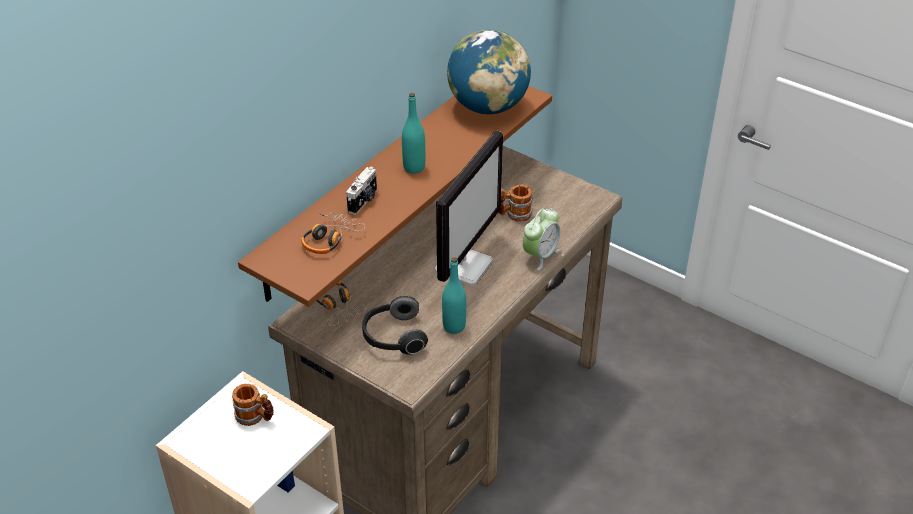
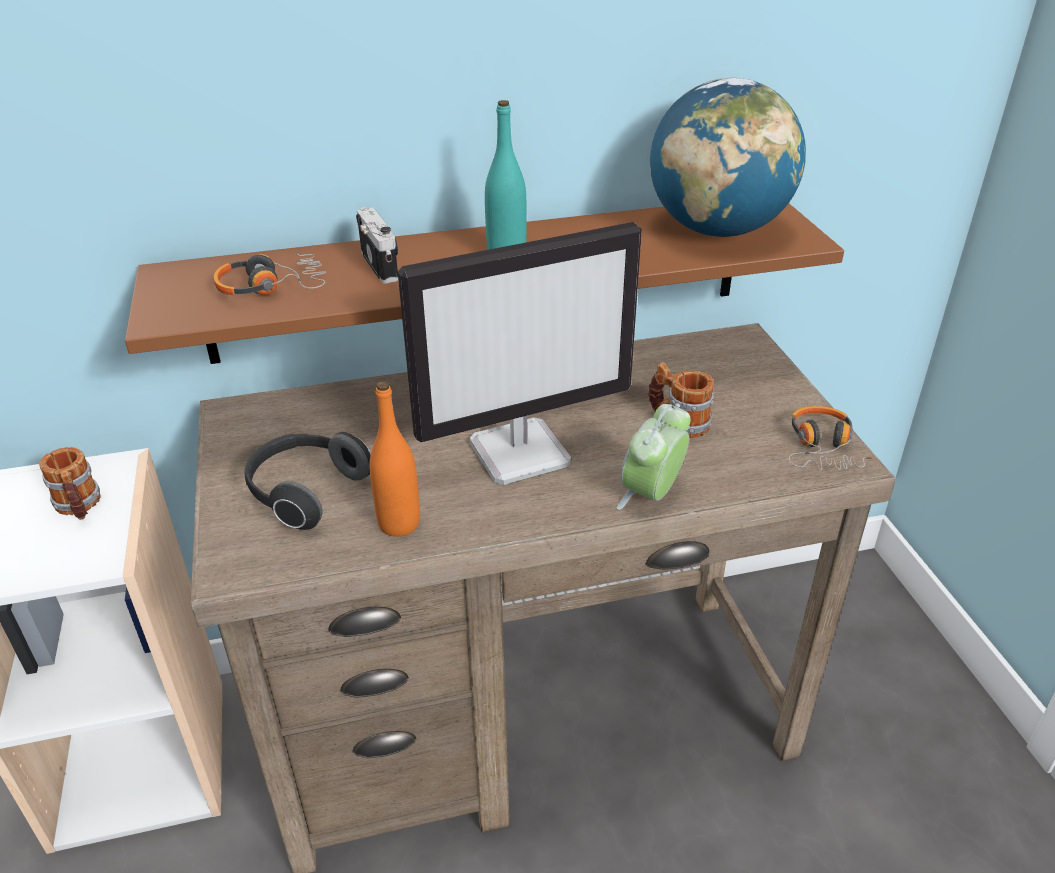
camera: 40 degrees right, 5 degrees down
headphones [317,281,369,326] -> headphones moved to [788,406,877,470]
camera [346,167,377,215] -> camera turned 90 degrees counterclockwise [356,207,398,284]
turquoise bottle [442,258,466,334] -> orange bottle [369,381,420,537]
alarm clock [523,208,560,270] -> alarm clock turned 135 degrees clockwise [617,403,691,510]

